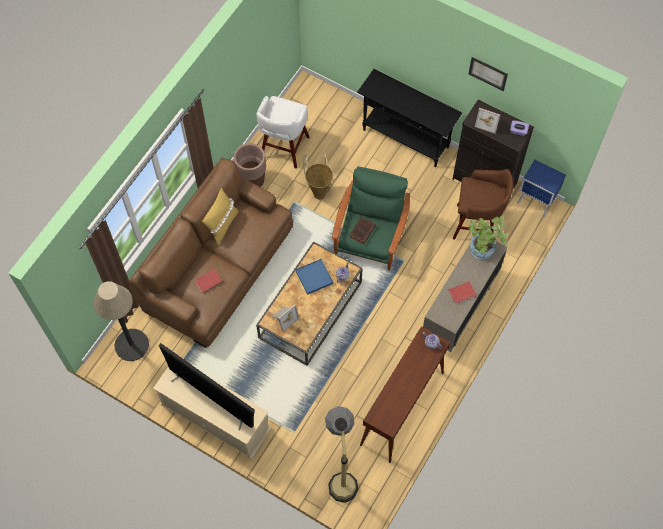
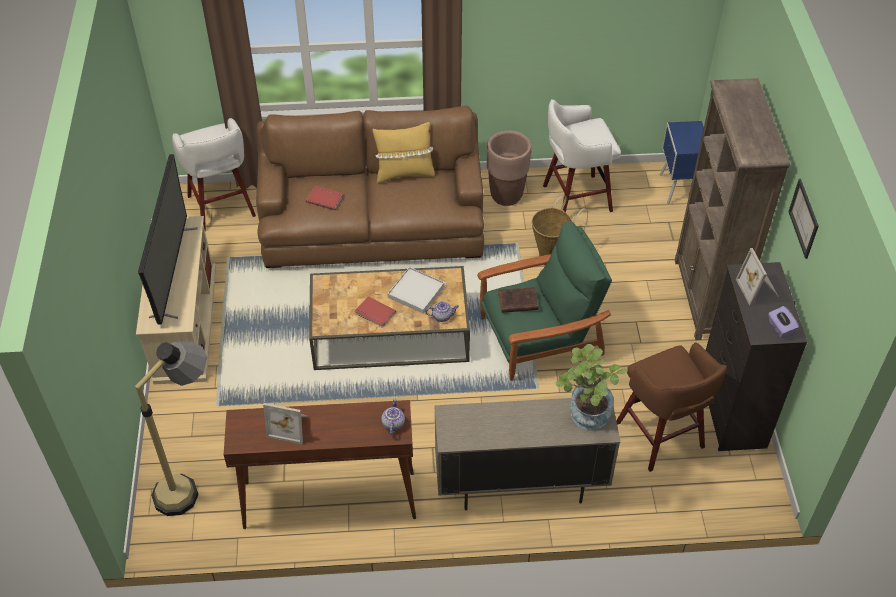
camera: 55 degrees right, 15 degrees down
floor lamp [94,281,149,361] -> white stool [172,118,256,231]
picture frame [272,305,299,332] -> picture frame moved to [263,403,308,444]
blue tray [296,259,333,295] -> white tray [388,267,445,314]
black console table [357,69,462,167] -> brown bookcase [675,78,790,340]
red book [448,281,476,304] -> red book moved to [355,296,396,327]
blue nightstand [517,160,566,217] -> blue nightstand moved to [660,121,704,204]

